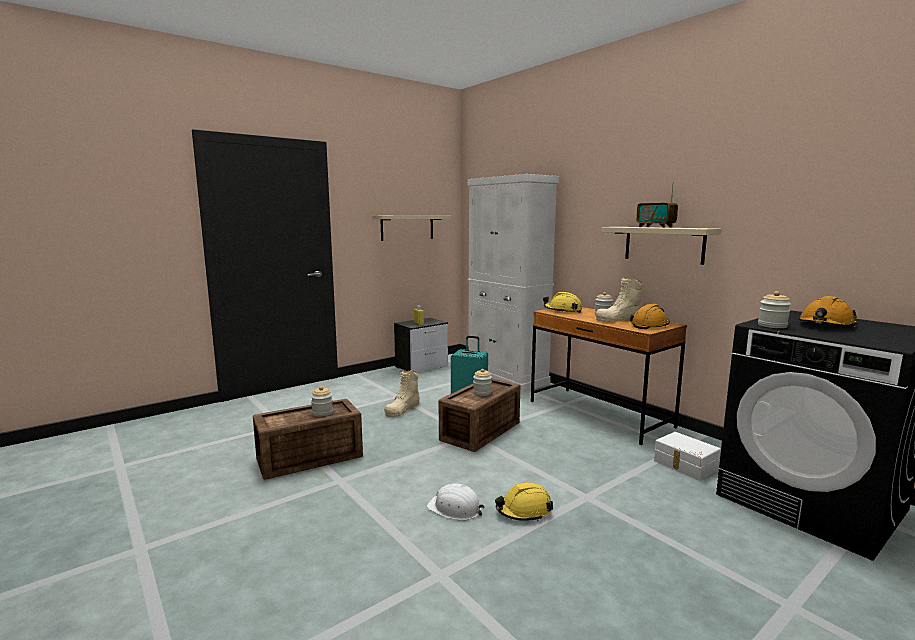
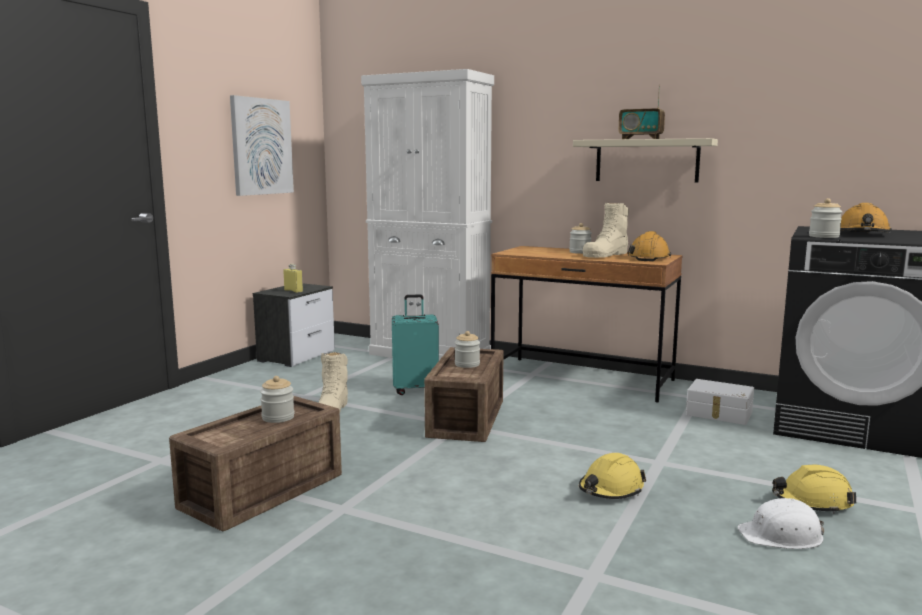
camera: 25 degrees left, 0 degrees up
beige shelf [372,215,451,241] -> picture [230,95,294,196]
white hard hat [427,483,484,521] -> white hard hat moved to [737,498,824,549]
yellow hard hat [543,292,582,313] -> yellow hard hat moved to [772,465,856,514]

